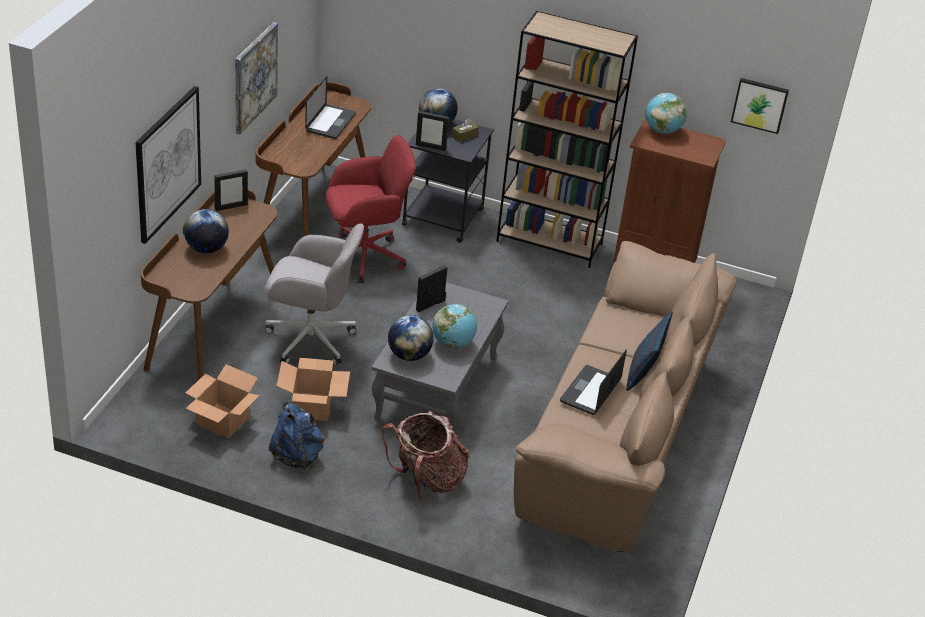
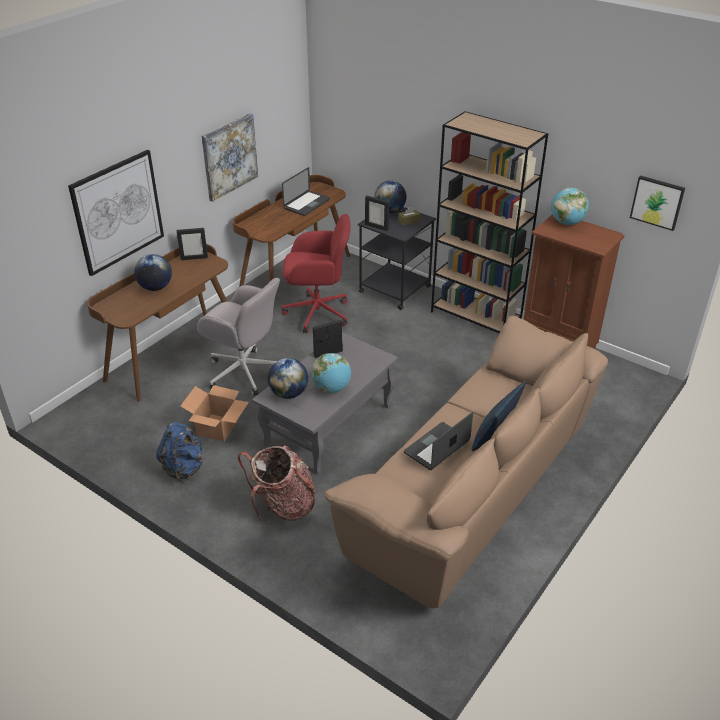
camera: 20 degrees right, 0 degrees up
cardboard box [185,364,260,438] -> none

